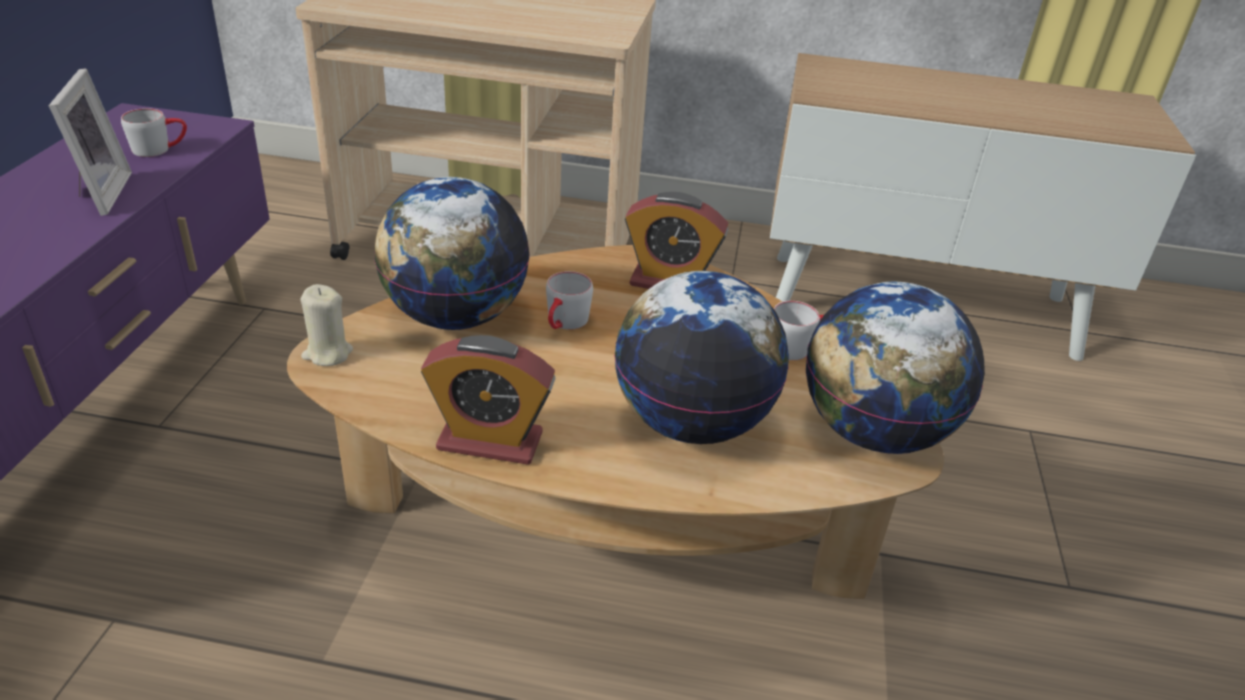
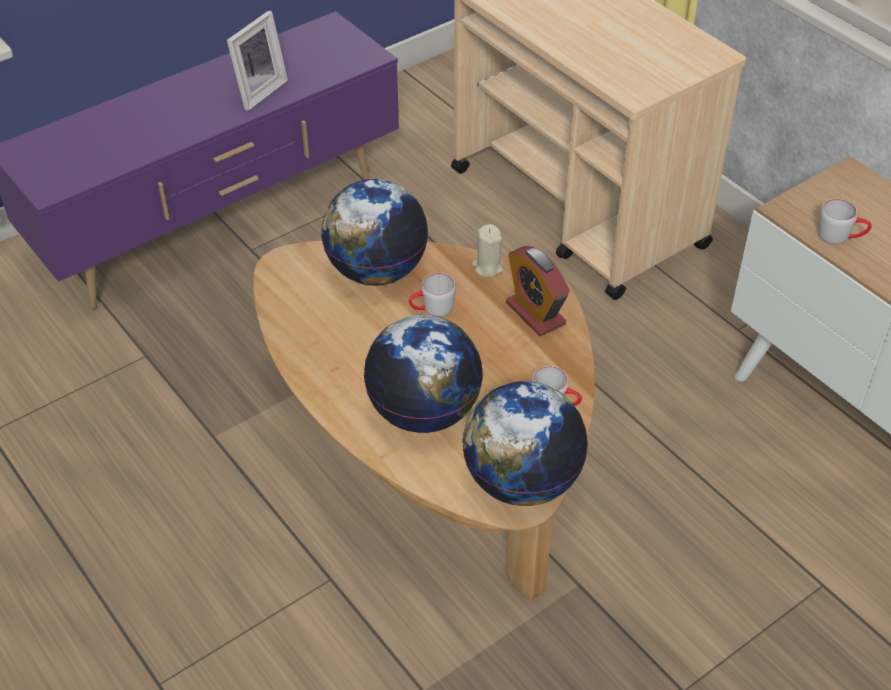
camera: 45 degrees right, 10 degrees up
grey mug [121,108,187,157] -> grey mug moved to [818,199,872,244]
beige candle [301,284,353,366] -> beige candle moved to [472,224,504,277]
alarm clock [421,335,556,465] -> none

